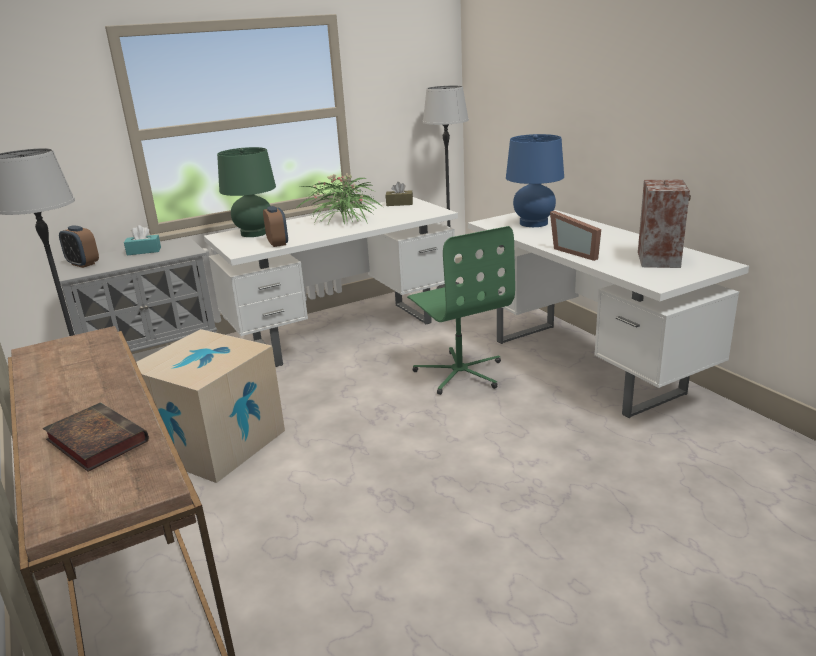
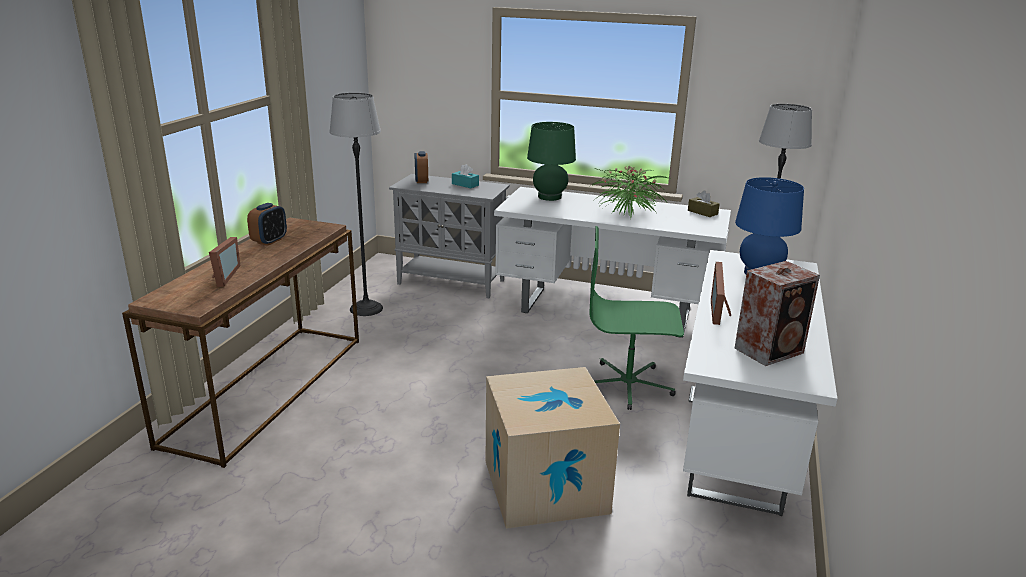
camera: 45 degrees right, 0 degrees up
book [43,402,149,472] -> picture frame [209,237,241,287]
cardboard box [136,329,285,483] -> cardboard box moved to [485,367,620,529]
alarm clock [263,206,288,247] -> alarm clock moved to [247,203,287,246]
green office chair [407,226,515,395] -> green office chair turned 75 degrees clockwise [590,226,684,410]

